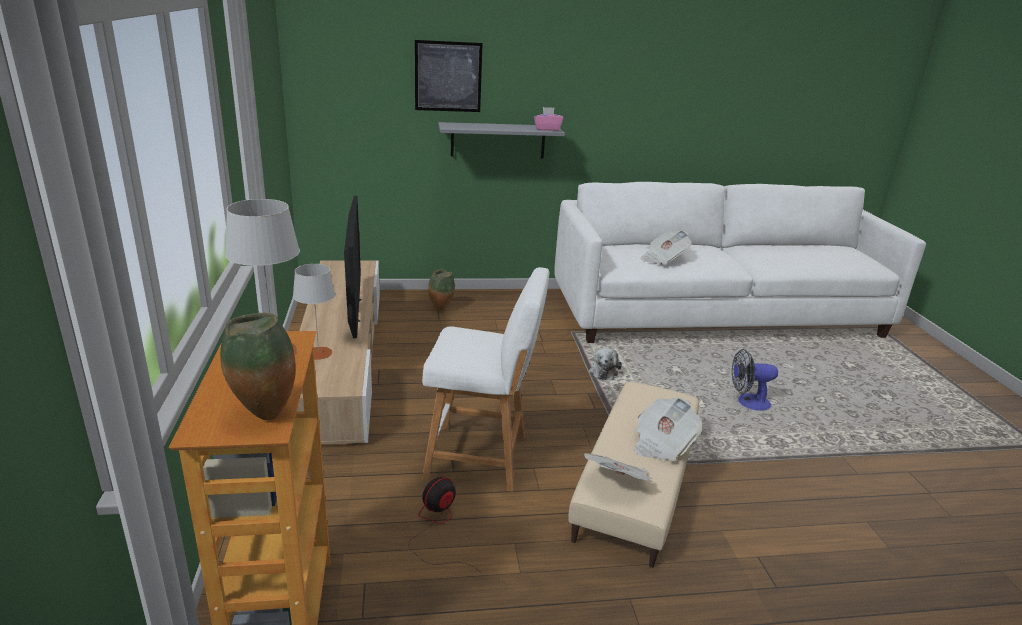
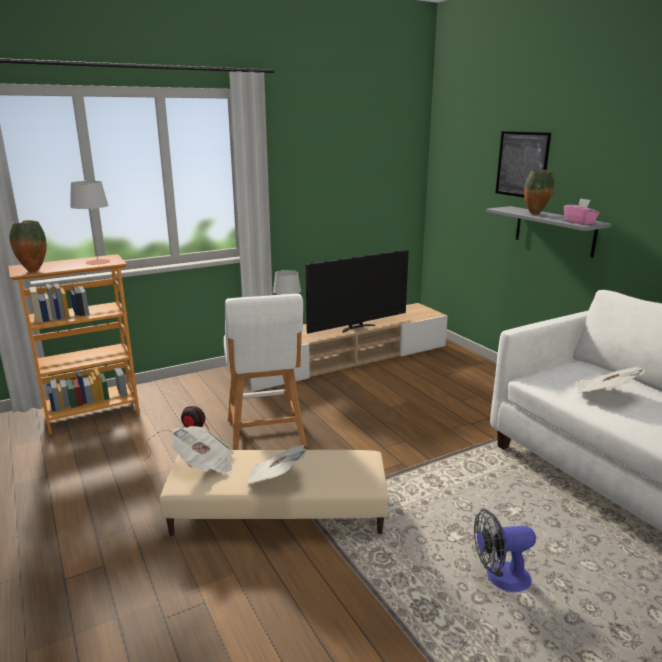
camera: 70 degrees right, 5 degrees down
vase [428,269,455,310] -> vase moved to [524,169,554,215]
plush toy [589,348,622,380] -> none
fan [732,349,778,411] -> fan turned 75 degrees counterclockwise [474,509,536,592]

